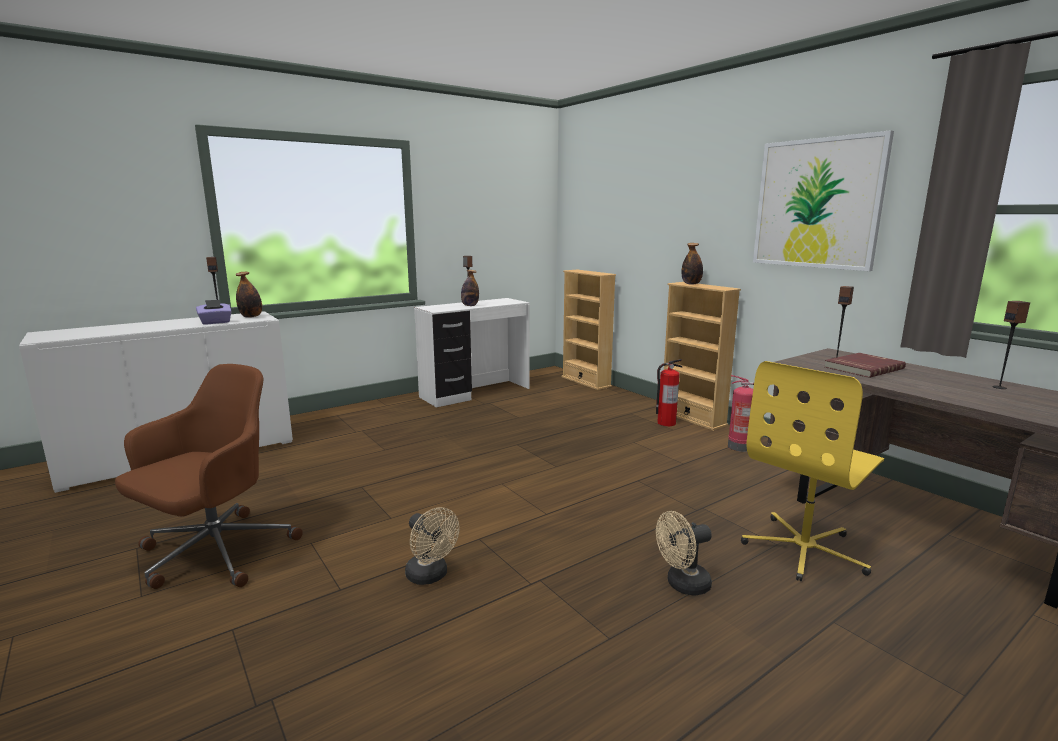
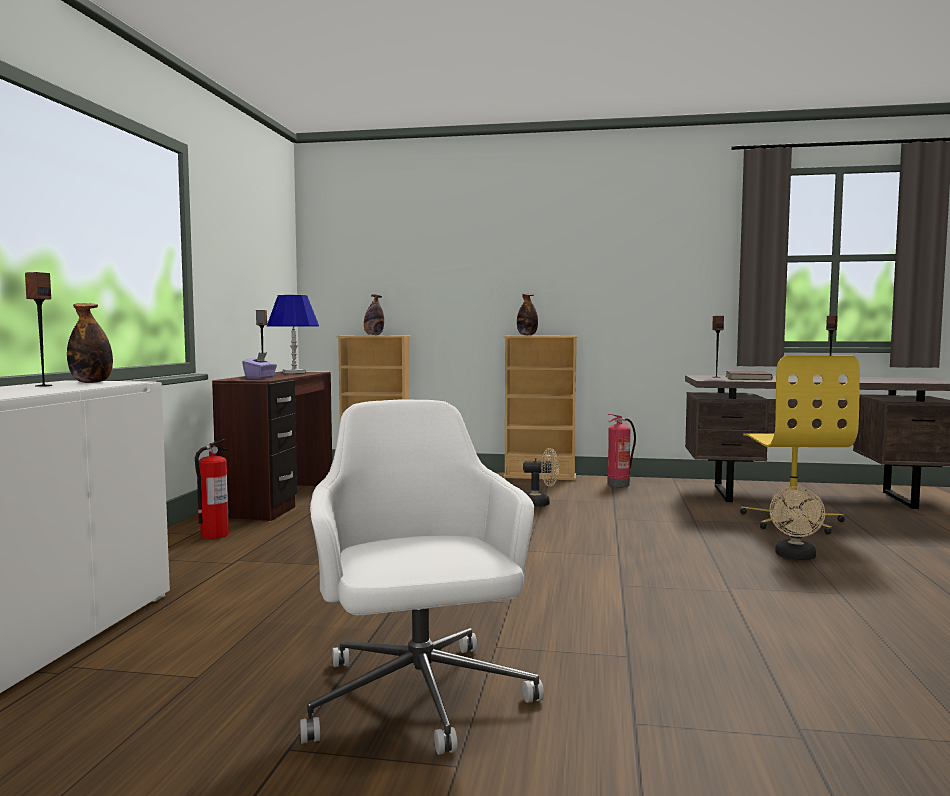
camera: 45 degrees left, 10 degrees down
brown office chair [115,364,303,589] -> white office chair [300,400,544,755]
purple tissue box [196,299,232,325] -> purple tissue box moved to [242,352,277,379]
beige fan [405,507,460,585] -> beige fan moved to [523,448,559,507]
white desk [414,298,529,408] -> brown desk [212,371,332,521]
bottle [461,270,479,306] -> bottle moved to [364,294,384,335]
fire extinguisher [656,359,683,426] -> fire extinguisher moved to [195,439,229,539]
picture [753,130,894,271] -> none
none -> blue table lamp [267,295,319,374]

